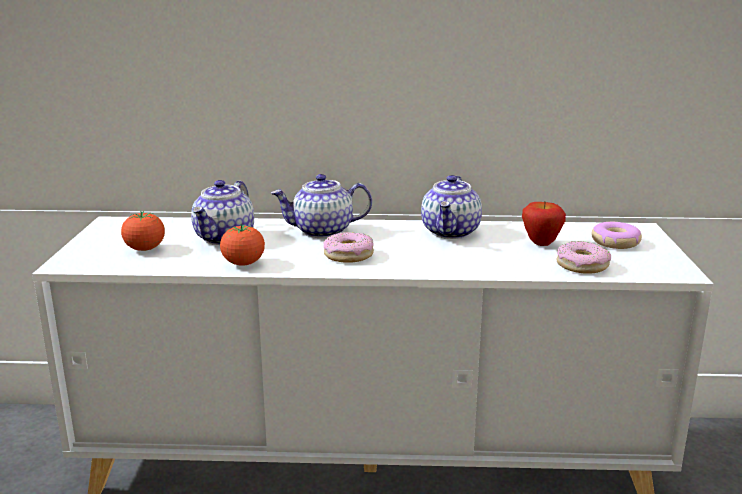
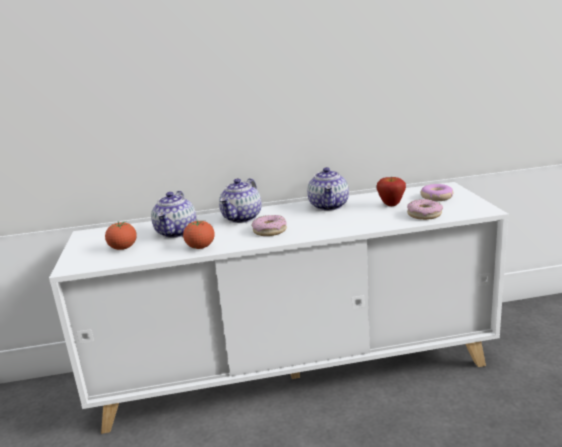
camera: 10 degrees left, 0 degrees up
teapot [271,174,372,238] -> teapot turned 45 degrees counterclockwise [219,178,261,223]

